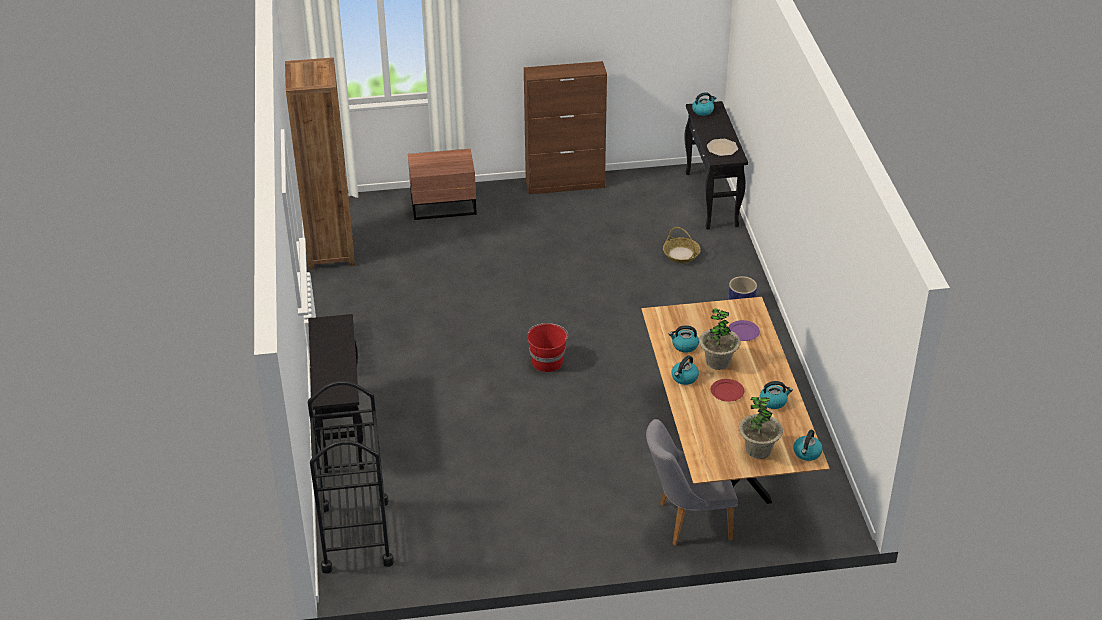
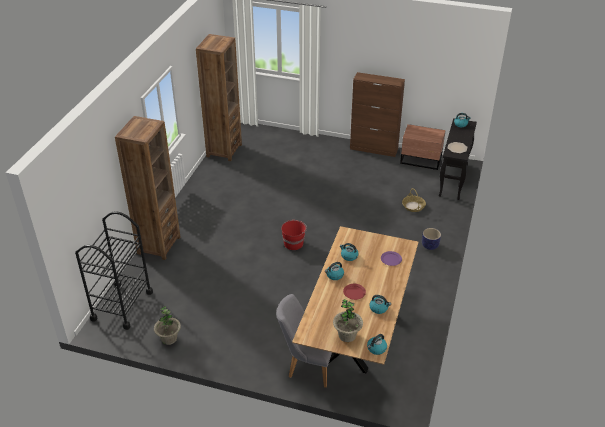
camera: 25 degrees right, 0 degrees up
black console table [308,314,364,473] -> brown bookcase [115,116,180,260]
brown nightstand [408,149,477,220] -> brown nightstand moved to [400,124,446,170]
potted plant [699,308,741,370] -> potted plant moved to [154,306,181,345]

